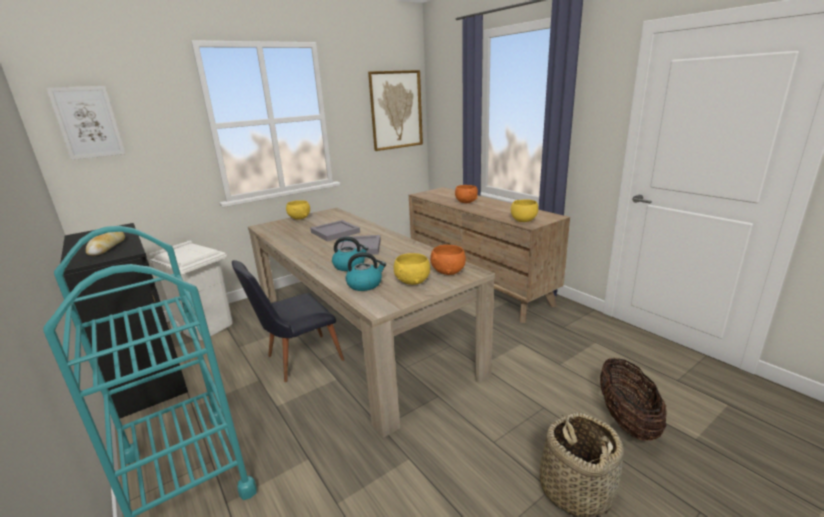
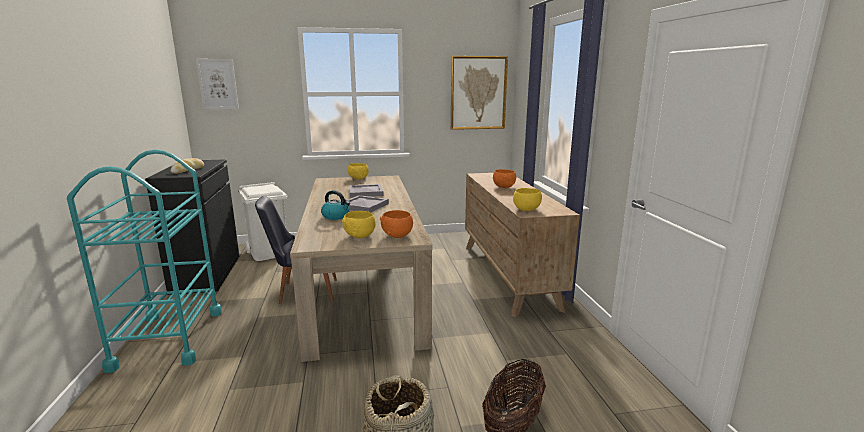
camera: 25 degrees right, 5 degrees down
kettle [345,252,386,291] -> none

